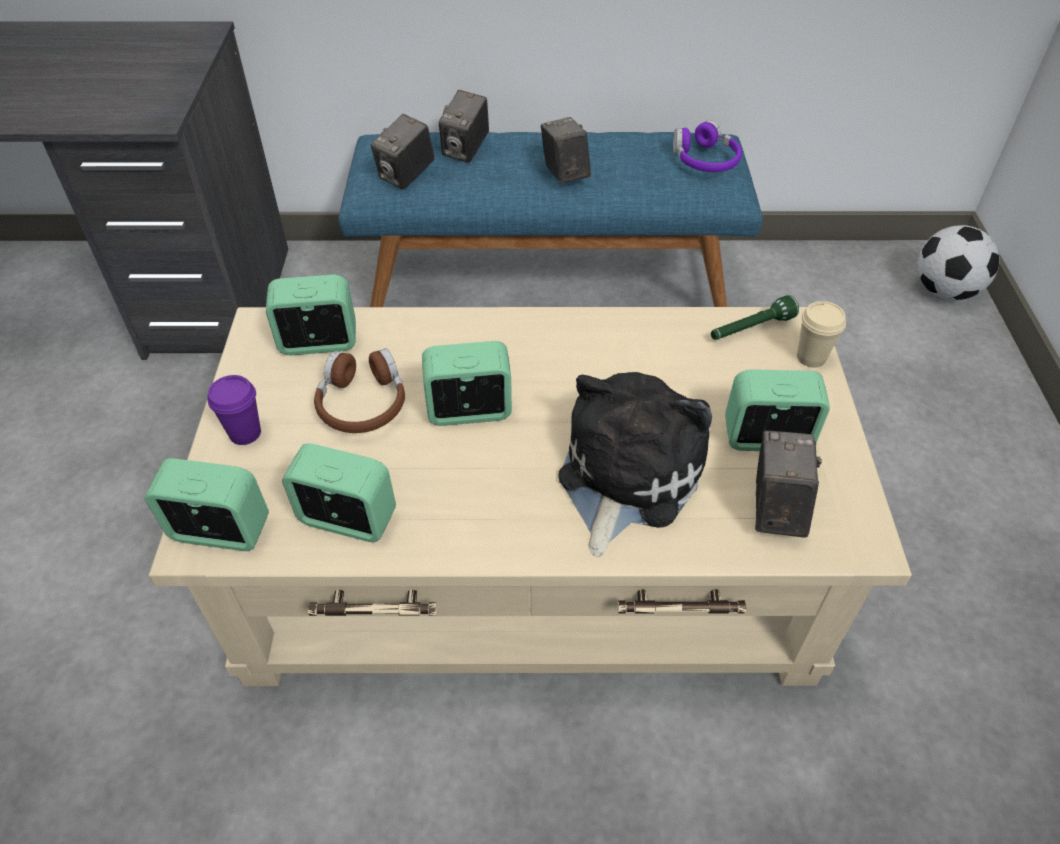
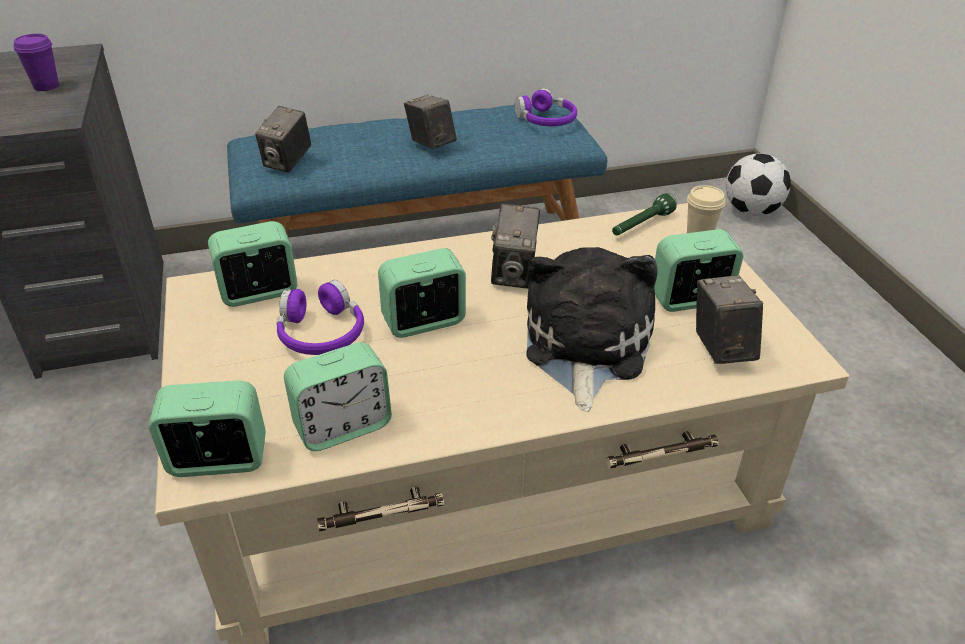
camera: 15 degrees left, 10 degrees down
purple cup [207,375,261,445] -> purple cup moved to [13,34,59,91]
alarm clock [282,443,396,542] -> alarm clock turned 150 degrees clockwise [284,342,392,451]
brown headphones [314,348,405,433] -> purple headphones [276,280,364,355]
camera [439,90,489,163] -> camera moved to [491,204,540,288]

